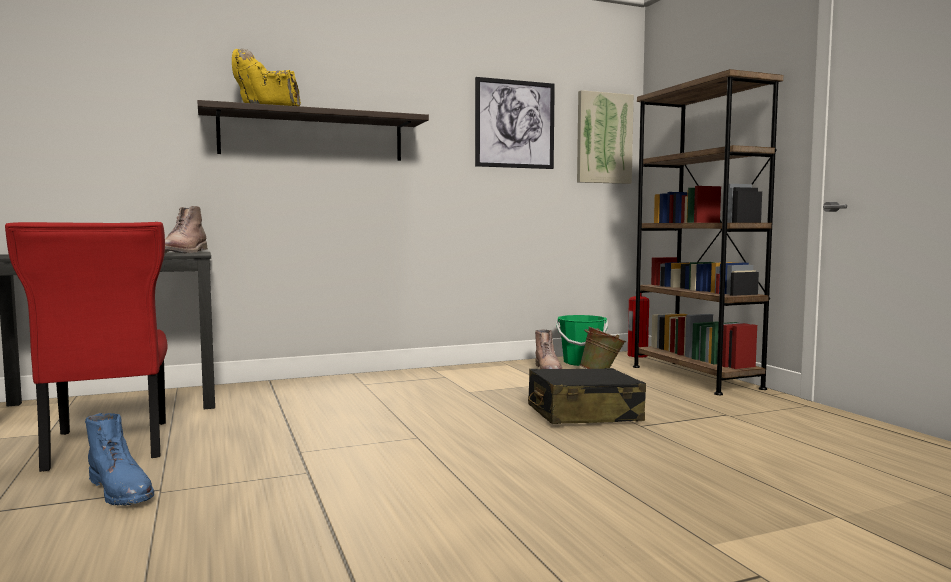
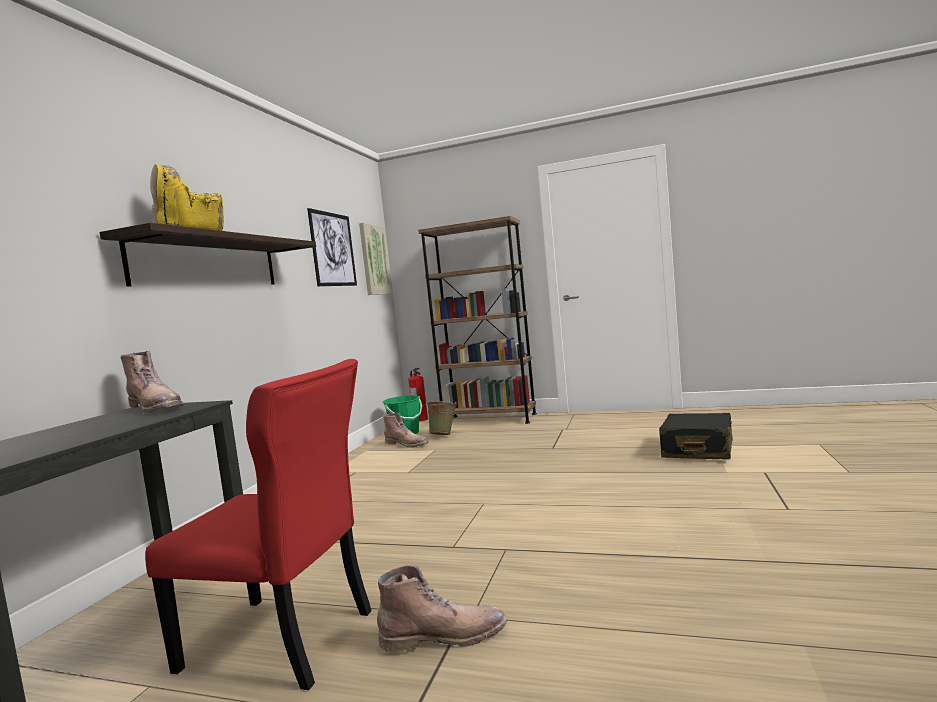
camera: 50 degrees left, 0 degrees up
blue boot [85,413,154,506] -> brown boot [377,565,507,653]
black suitcase [528,368,646,424] -> black suitcase moved to [659,413,733,459]

